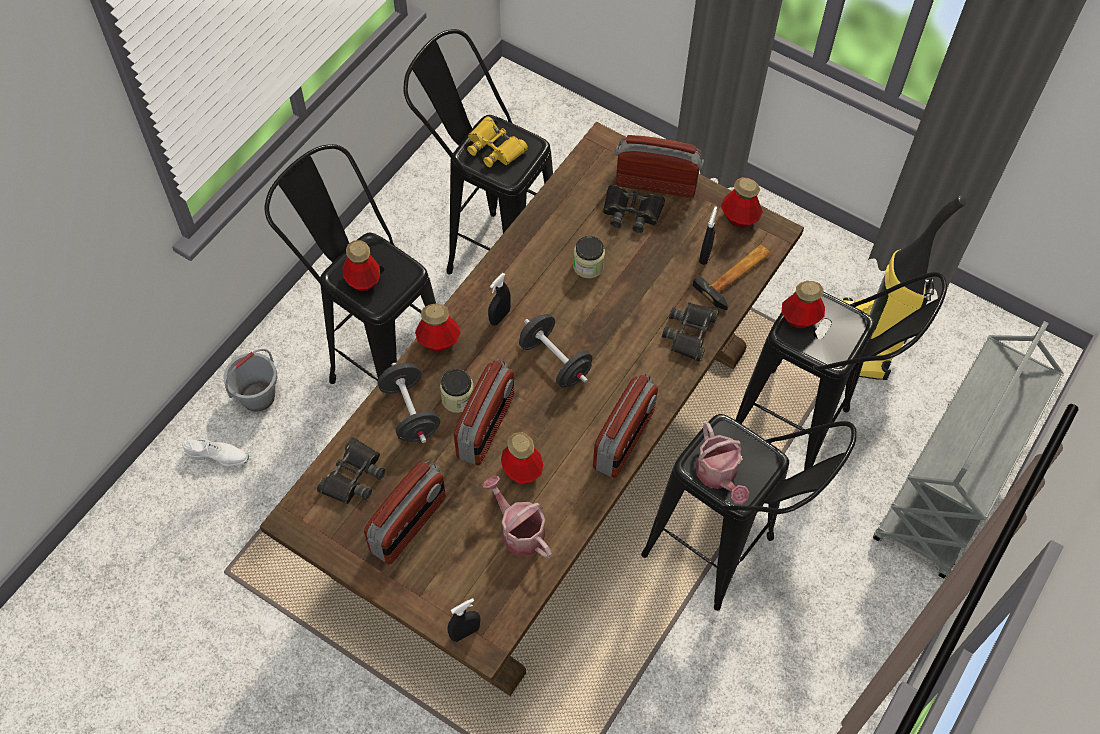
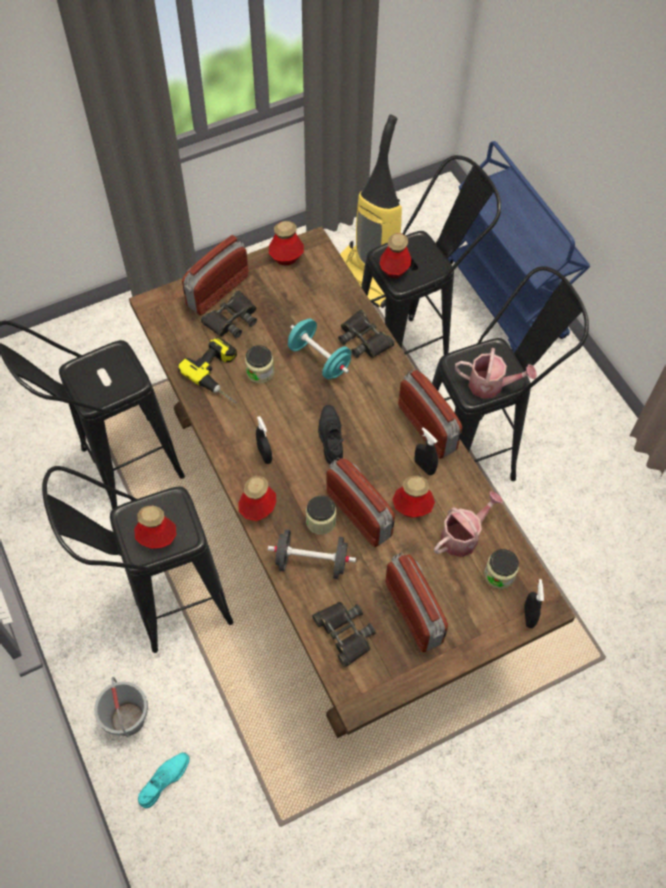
camera: 60 degrees left, 0 degrees up
white shoe [183,436,249,467] -> turquoise shoe [138,752,190,808]
yellow binoculars [467,116,528,167] -> none
watering can [483,476,552,558] -> watering can turned 150 degrees clockwise [434,491,503,557]
black dumbbell [519,314,592,387] -> black shoe [318,405,344,464]
hammer [692,245,771,311] -> none
black spray bottle [699,206,717,265] -> black spray bottle moved to [415,427,438,475]
grey cart [873,321,1064,579] -> blue cart [447,141,590,353]
none -> power drill [178,337,237,404]
none -> turquoise dumbbell [288,319,351,380]
none -> jar [484,549,519,589]

